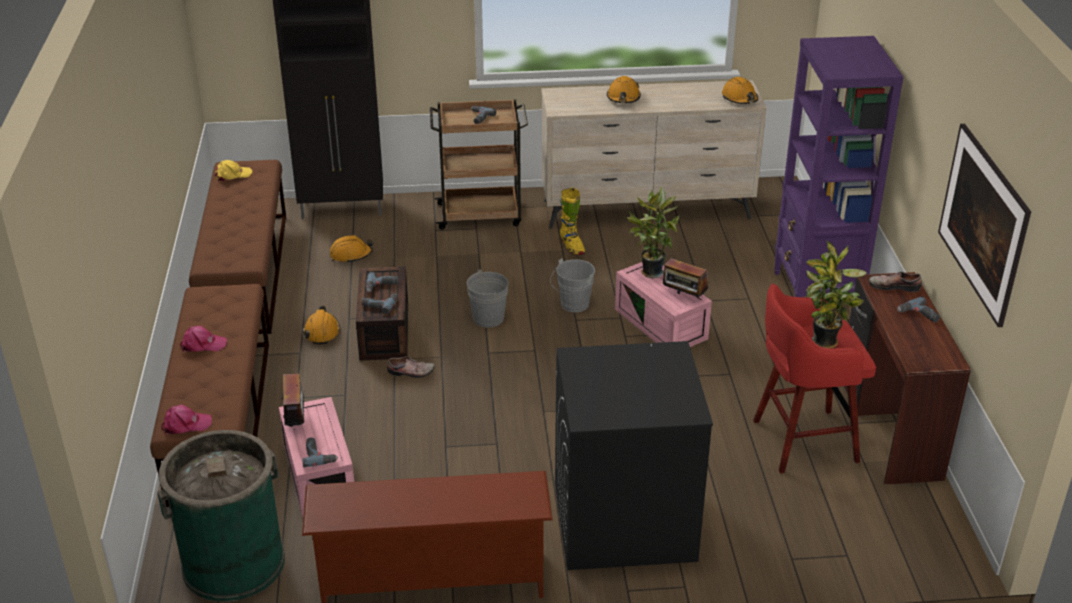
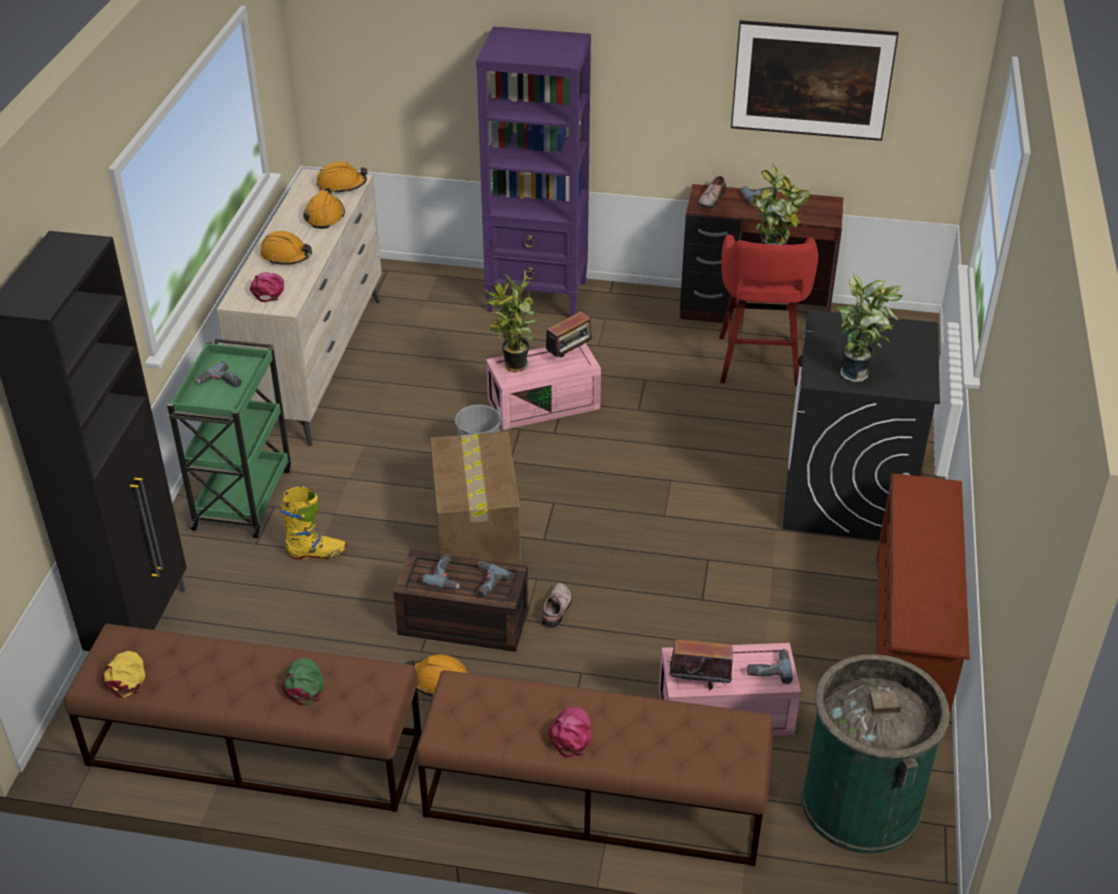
camera: 75 degrees left, 5 degrees up
pink cap [161,404,212,435] -> pink cap moved to [250,272,284,302]
orange hard hat [330,235,373,263] -> orange hard hat moved to [303,188,345,229]
brown cart [430,99,528,230] -> green cart [167,339,291,538]
grey bucket [467,270,508,328] -> cardboard box [430,432,521,565]
yellow boot [560,188,585,255] -> yellow boot moved to [281,486,347,560]
none -> green cap [281,658,324,706]
none -> potted plant [837,273,903,382]

